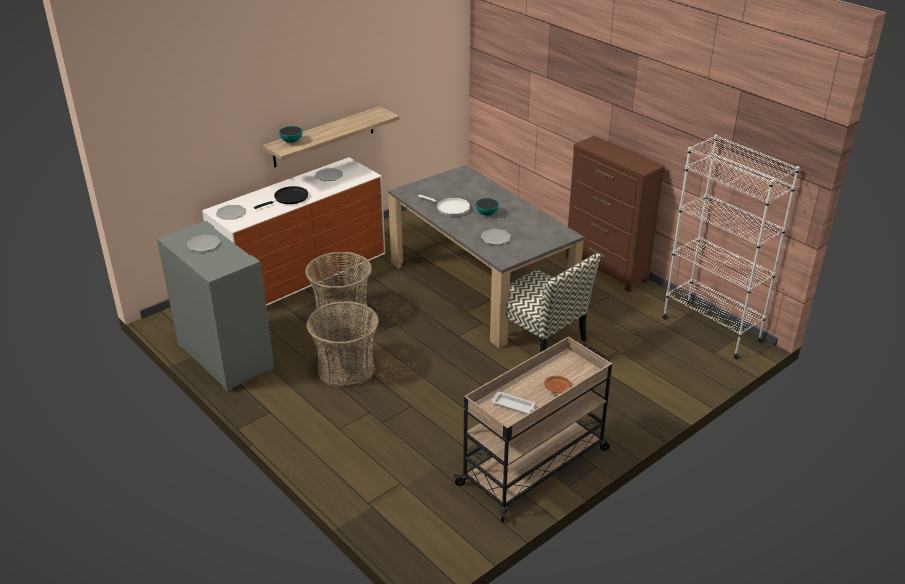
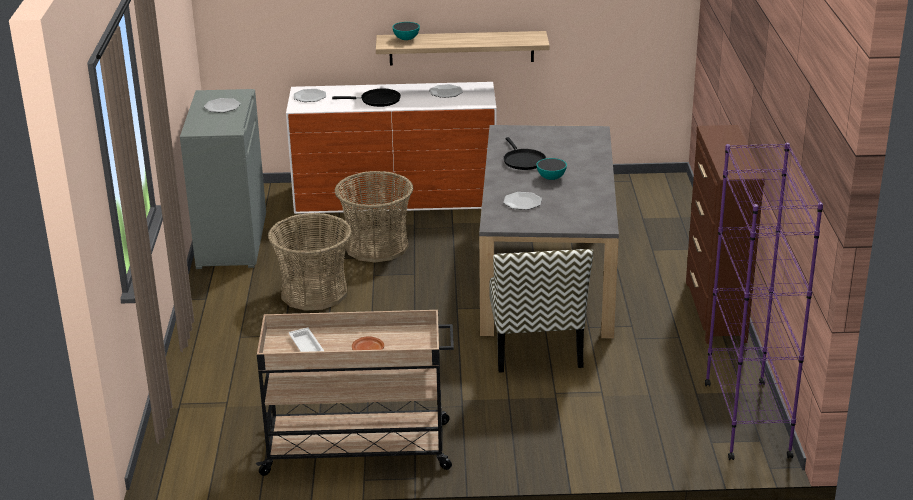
camera: 40 degrees right, 5 degrees down
white frying pan [418,195,470,216] -> black frying pan [503,137,546,170]
white bookcase [663,135,800,359] -> purple bookcase [705,143,823,460]

